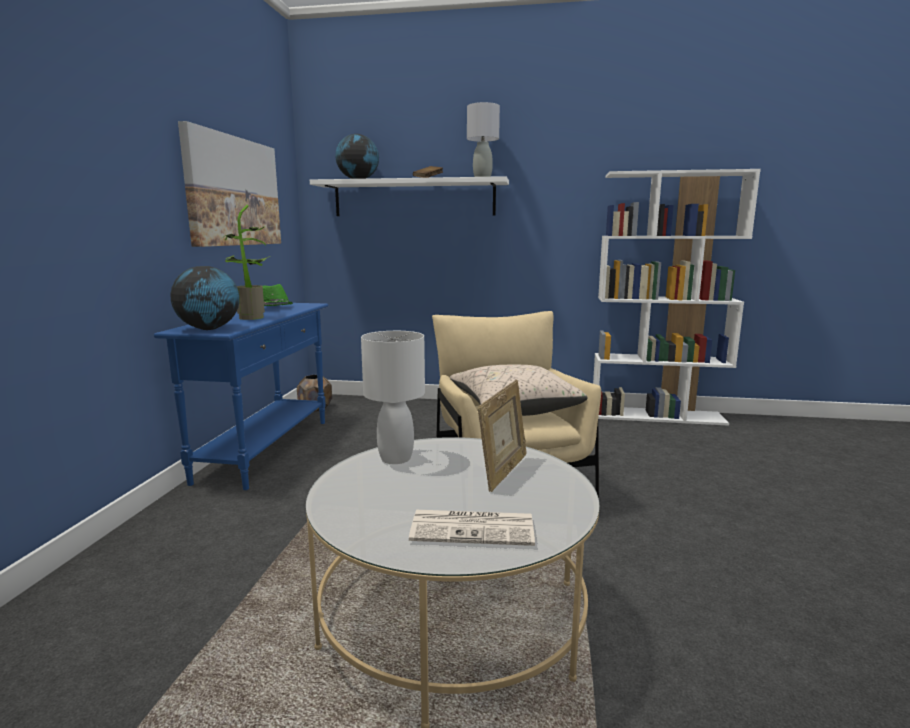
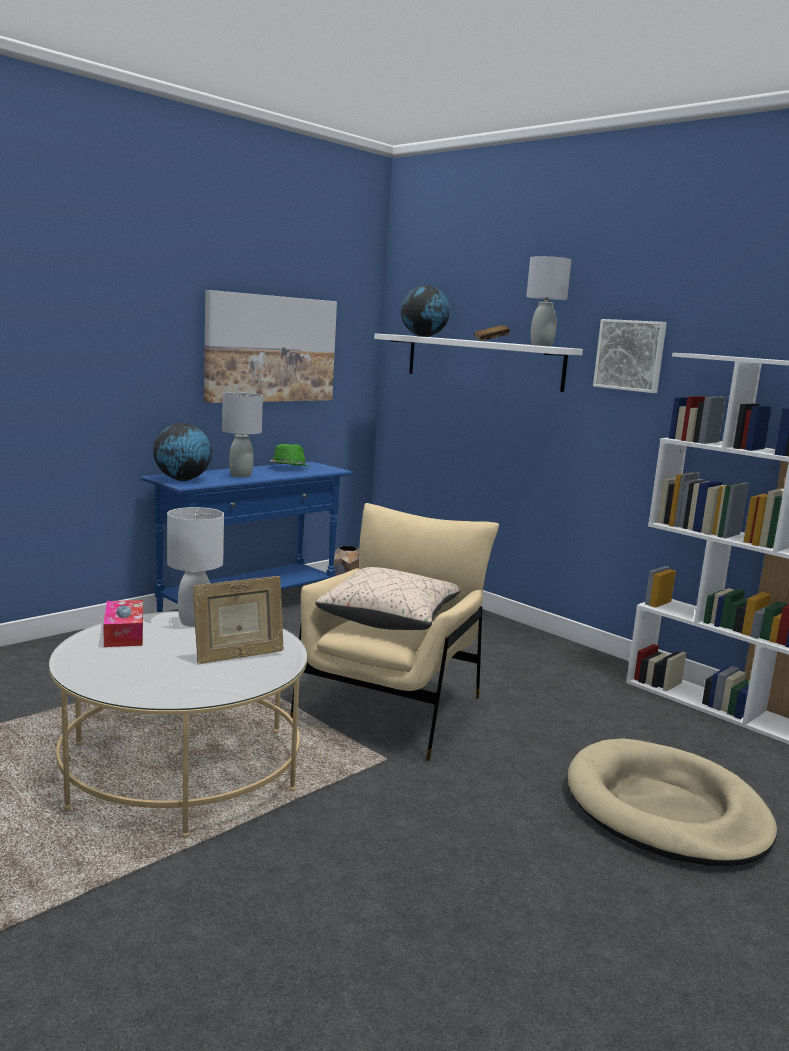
camera: 35 degrees right, 0 degrees up
potted plant [225,205,274,320] -> grey table lamp [222,392,263,478]
newspaper [409,510,535,546] -> none
none -> tissue box [103,600,143,647]
none -> beige dog bed [568,738,777,866]
none -> picture [593,319,667,393]

